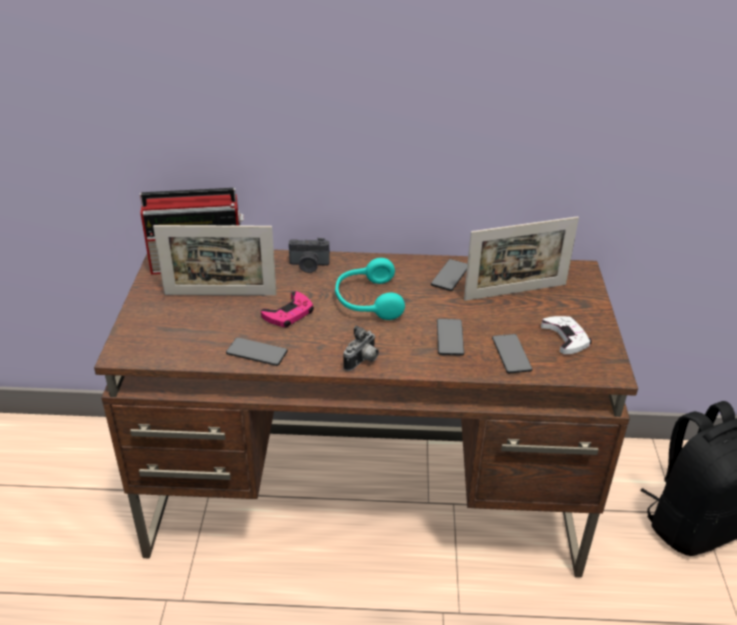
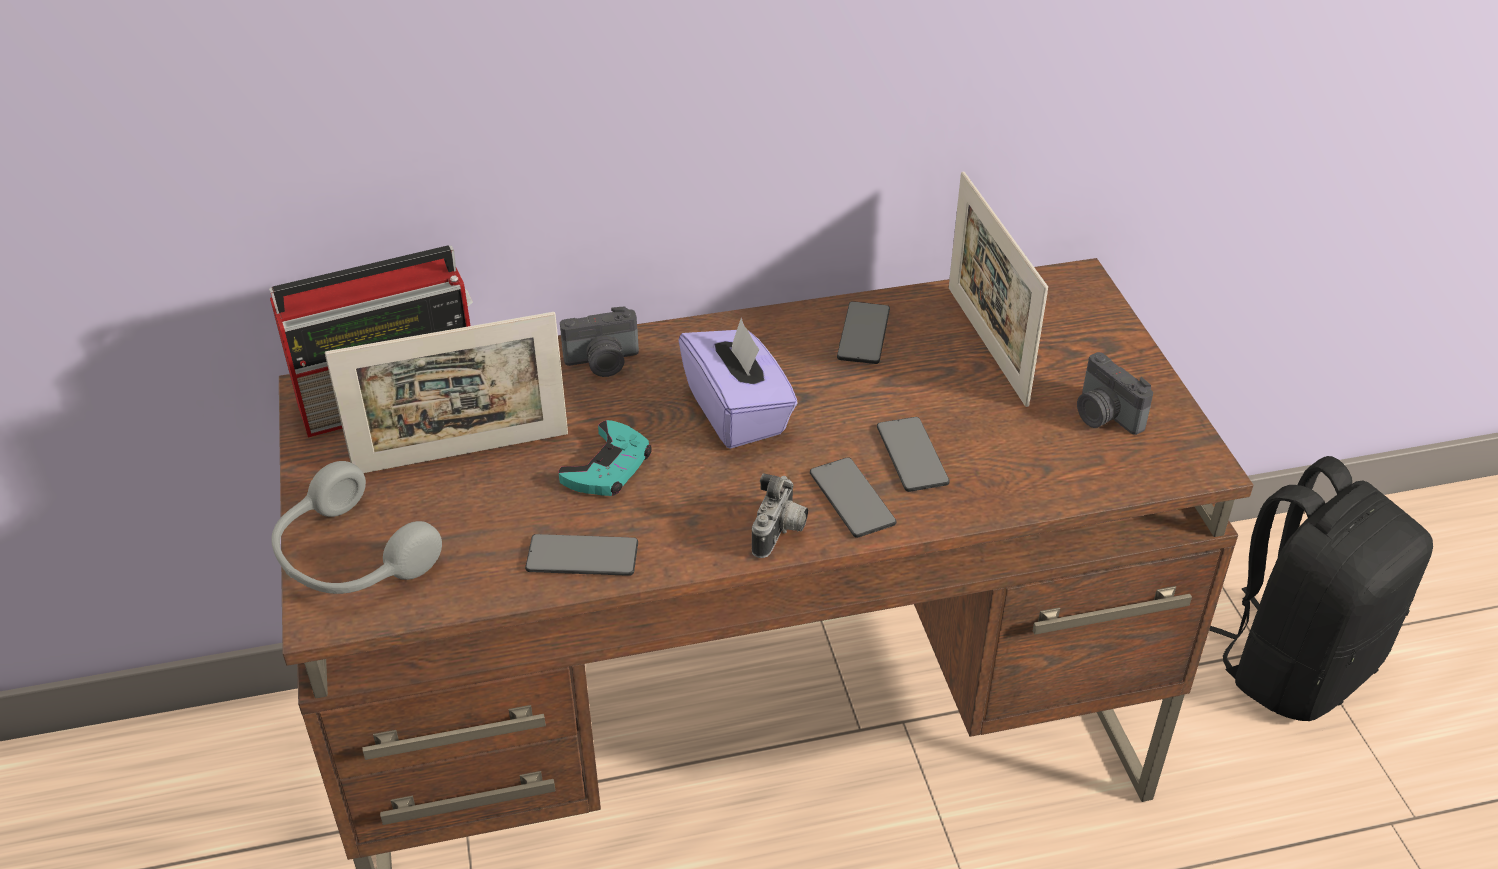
camera: 15 degrees left, 5 degrees up
pink game controller [261,291,314,327] -> turquoise game controller [558,420,652,496]
turquoise headphones [335,258,405,320] -> purple tissue box [678,317,797,449]
picture frame [464,216,579,301] -> picture frame turned 105 degrees clockwise [949,171,1048,407]
phone [492,334,532,373] -> phone moved to [810,457,896,538]
white game controller [541,316,592,354] -> camera [1077,352,1153,435]
none -> grey headphones [271,461,442,594]

